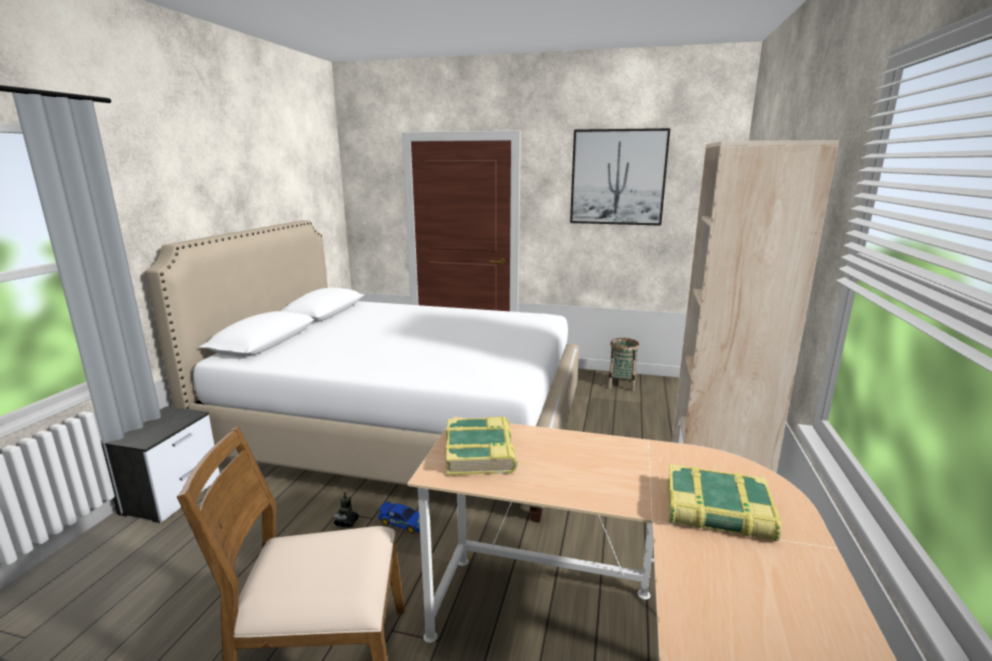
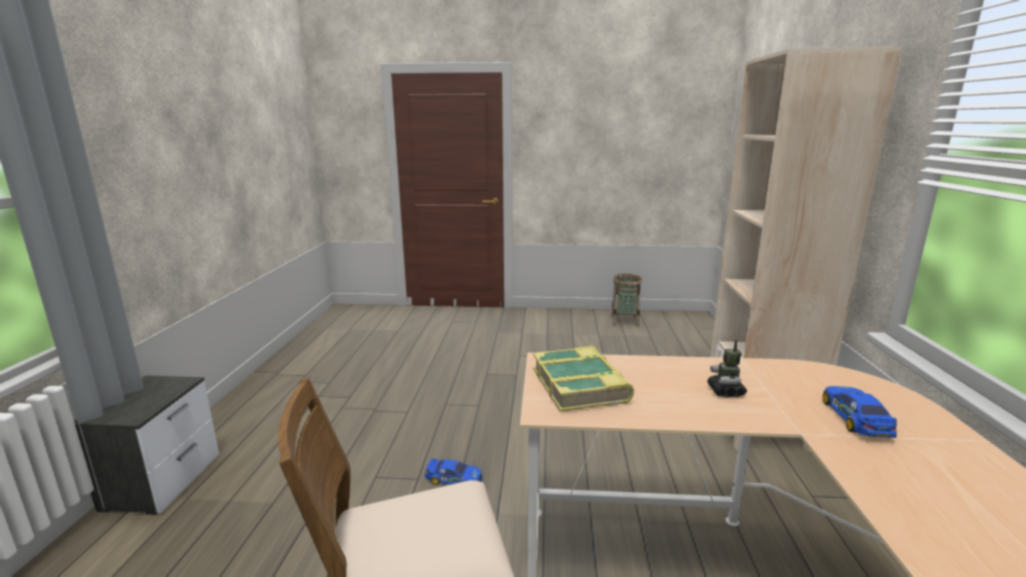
camera: 10 degrees left, 0 degrees up
white bed [145,220,579,522] -> none
toy robot [334,492,359,528] -> toy robot moved to [707,340,747,397]
picture [570,128,670,226] -> none
book [667,464,781,541] -> toy car [823,386,897,438]

